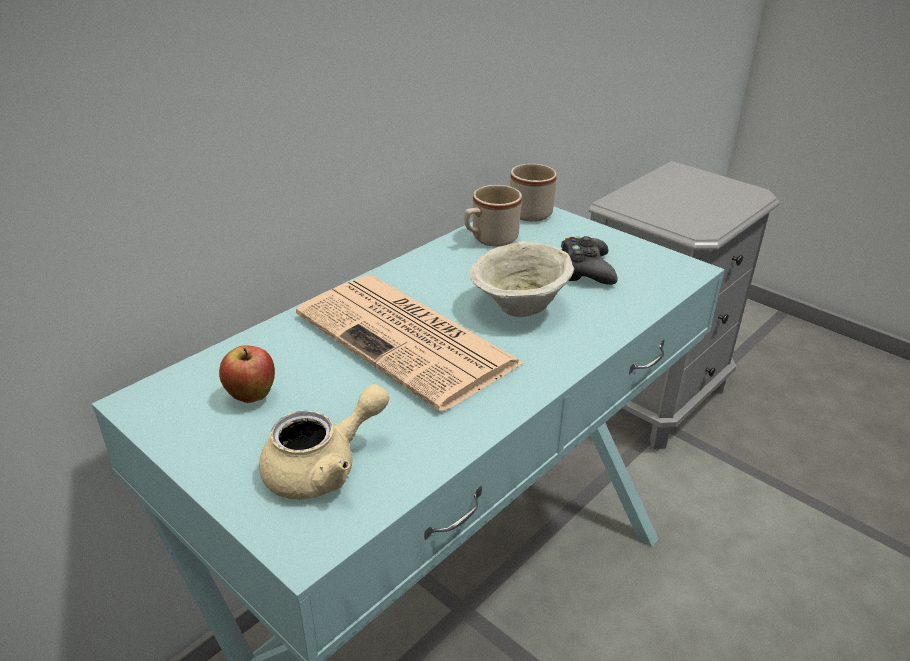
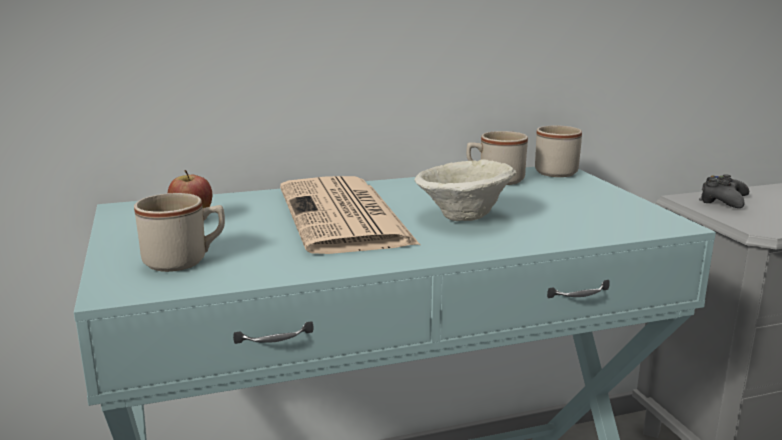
camera: 30 degrees right, 15 degrees down
beige teapot [259,384,389,500] -> beige mug [134,193,225,272]
black game controller [561,236,618,285] -> black game controller moved to [699,174,749,208]

